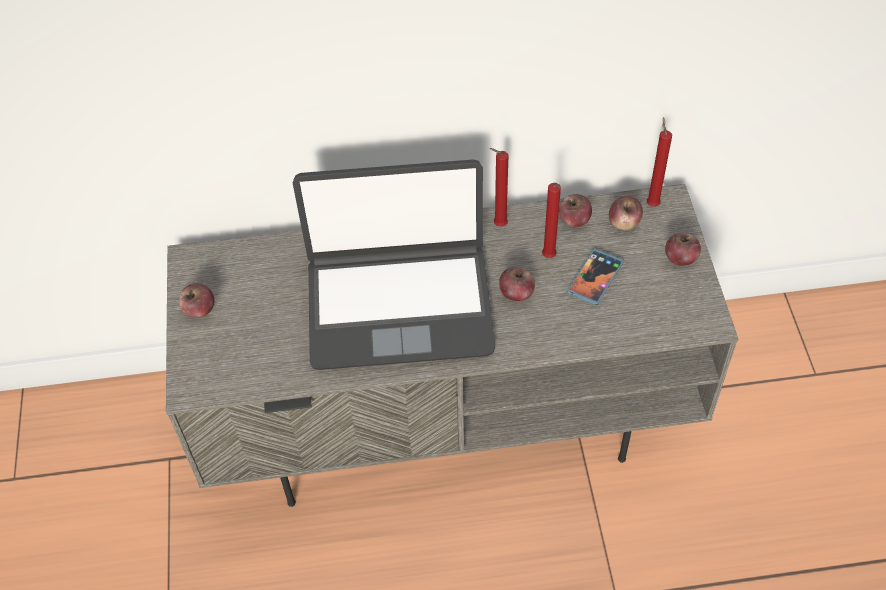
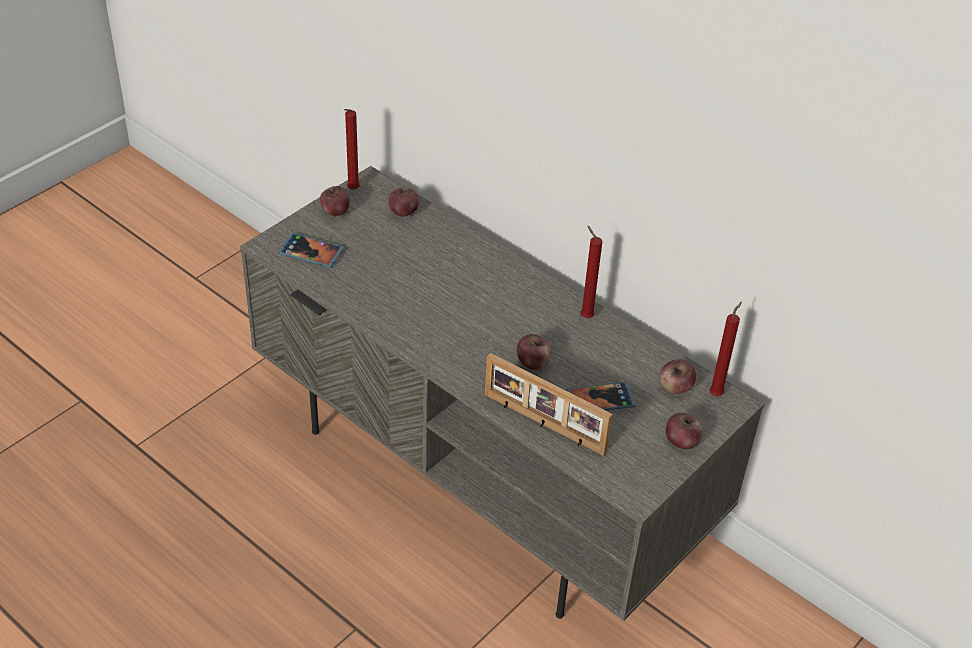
camera: 45 degrees right, 10 degrees down
laptop [293,160,495,370] -> none
red candle [542,183,561,258] -> red candle moved to [344,109,360,190]
apple [559,194,592,227] -> apple moved to [388,186,419,216]
none -> phone [278,233,344,268]
none -> picture frame [485,353,613,456]

